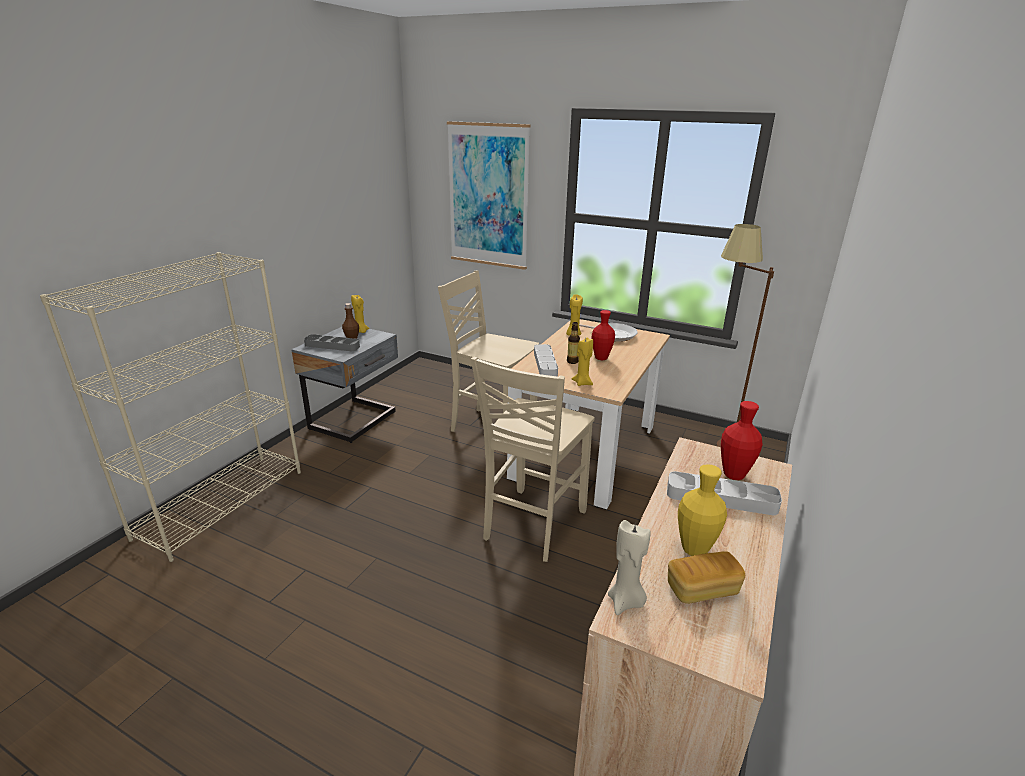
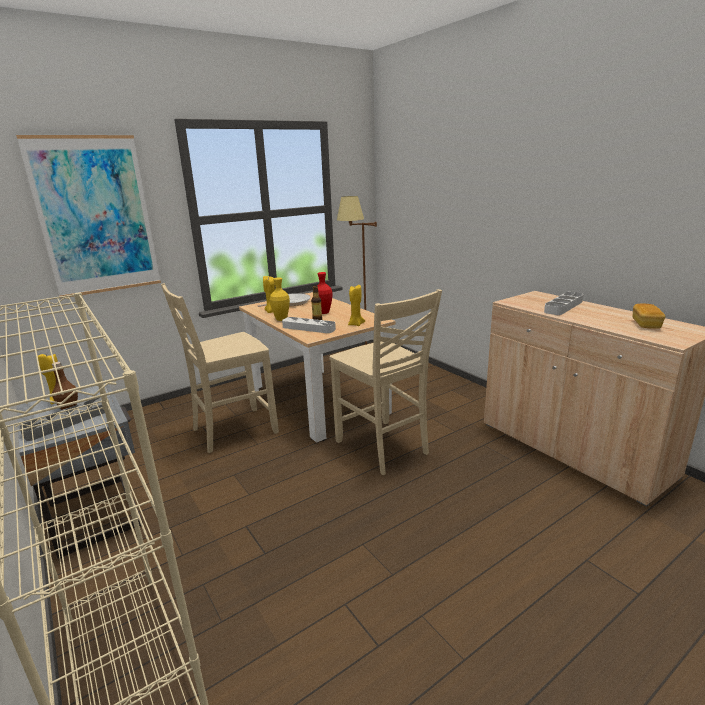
camera: 60 degrees left, 5 degrees down
beige candle [608,520,650,615] -> none
yellow vase [678,464,727,556] -> yellow vase moved to [270,278,290,321]
red vase [721,401,762,480] -> none

